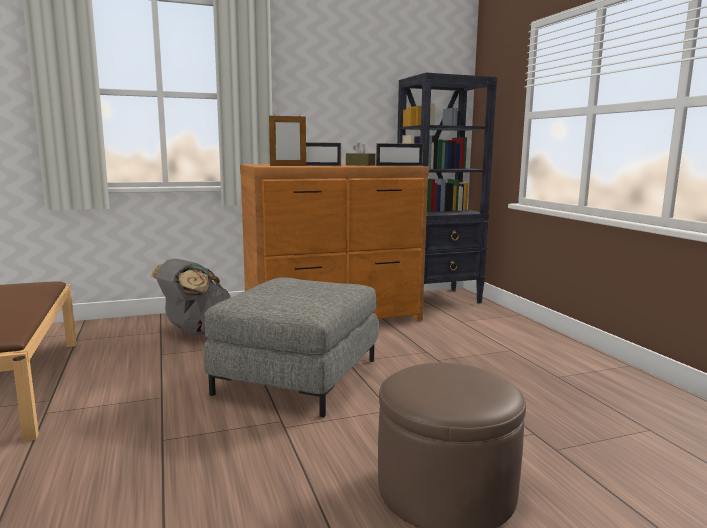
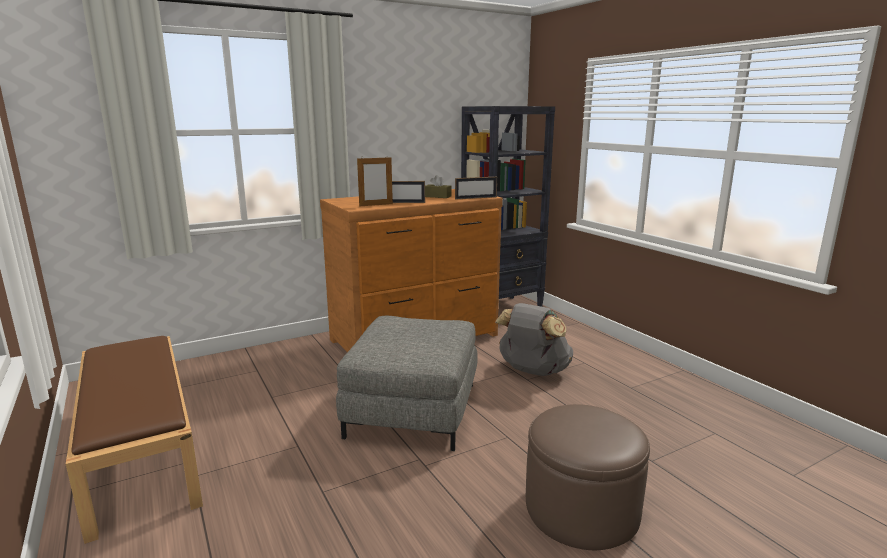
camera: 10 degrees left, 5 degrees up
grey backpack [151,259,231,335] -> grey backpack moved to [495,303,573,376]

